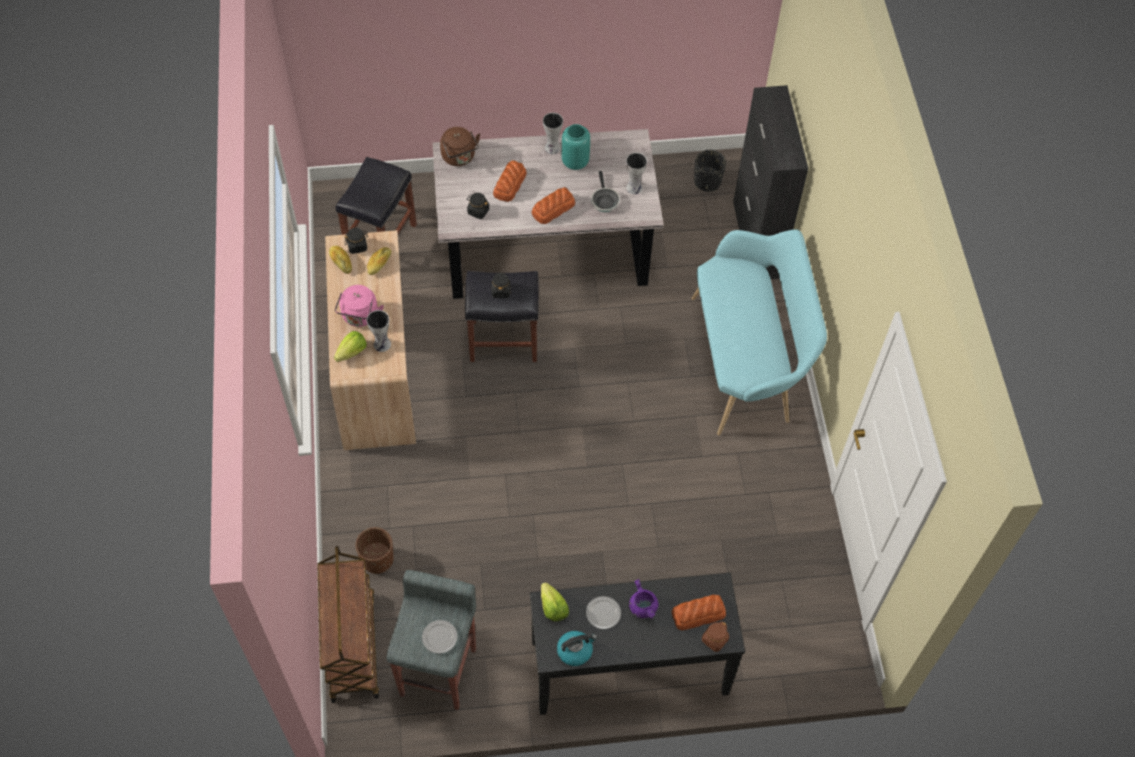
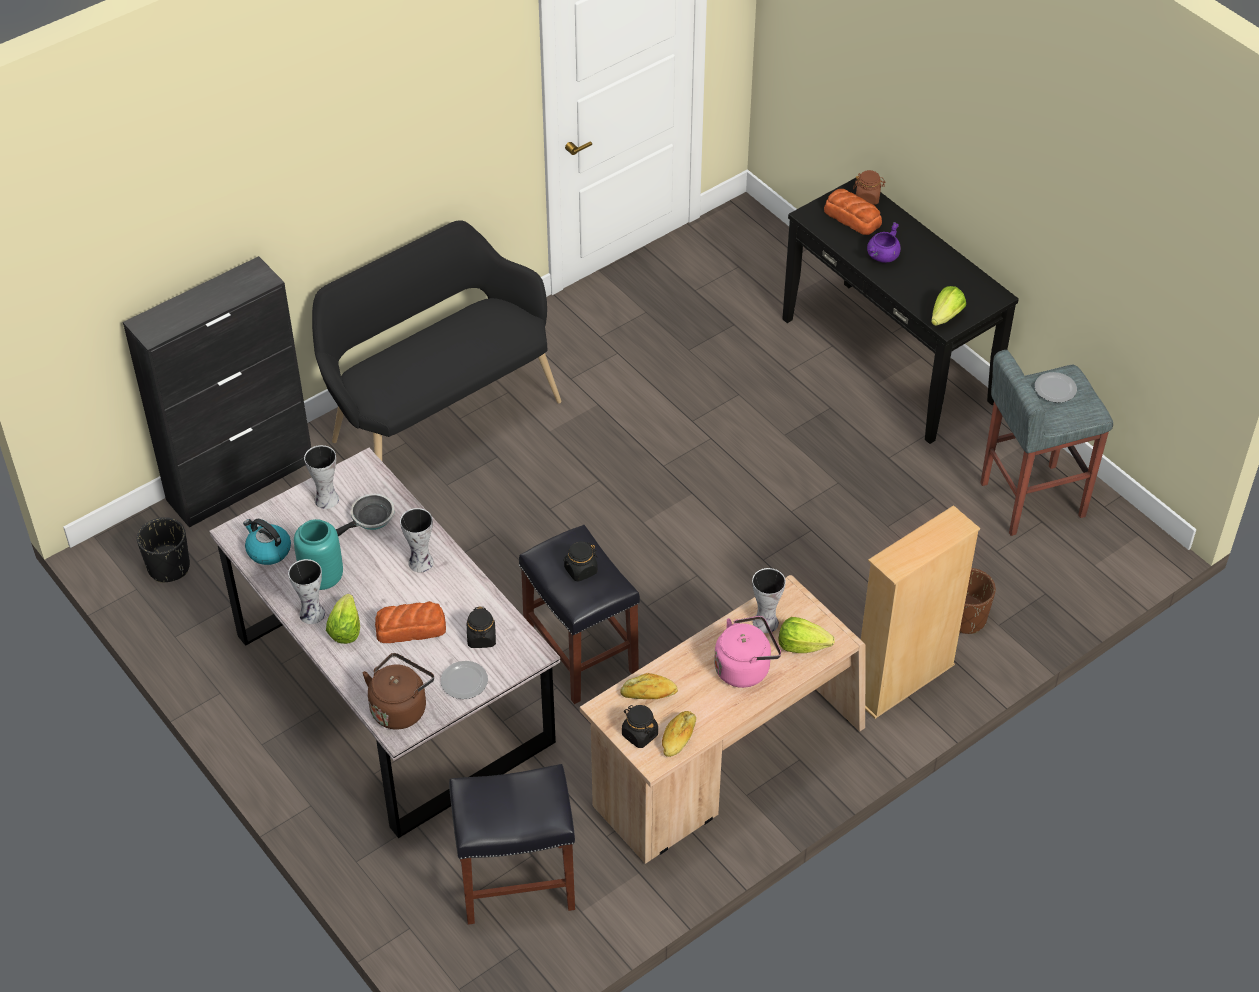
camera: 120 degrees left, 10 degrees down
brown cart [317,546,379,703] -> none
bread [532,187,575,224] -> vase [400,508,434,573]
kettle [557,631,597,666] -> kettle moved to [243,519,291,565]
plate [586,596,621,629] -> plate moved to [441,661,488,699]
turquoise bench [691,229,827,436] -> black bench [312,220,561,461]
none -> lettuce [326,594,360,644]
none -> beige bookcase [861,505,980,719]

